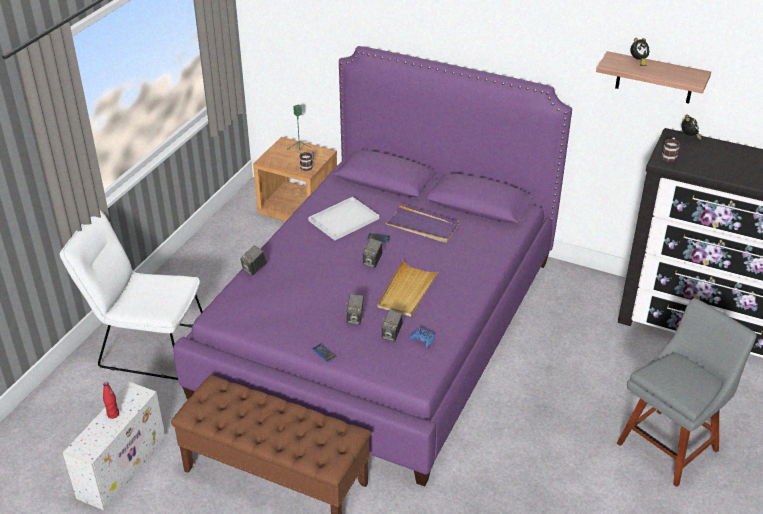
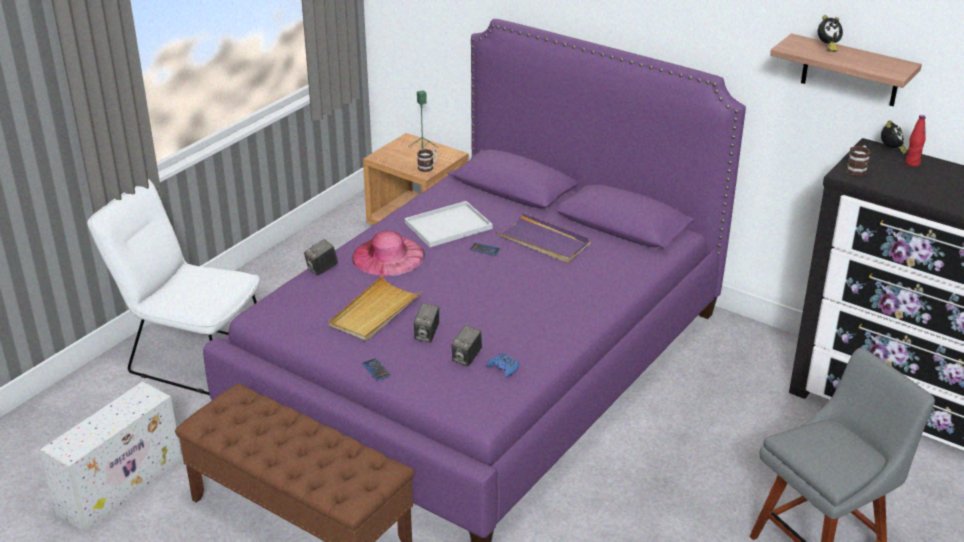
camera: 10 degrees right, 5 degrees down
red bottle [103,382,119,419] -> red bottle moved to [905,115,926,167]
camera [363,238,383,268] -> none
beige tray [378,260,440,317] -> beige tray moved to [328,276,423,341]
none -> pink hat [352,231,425,276]

